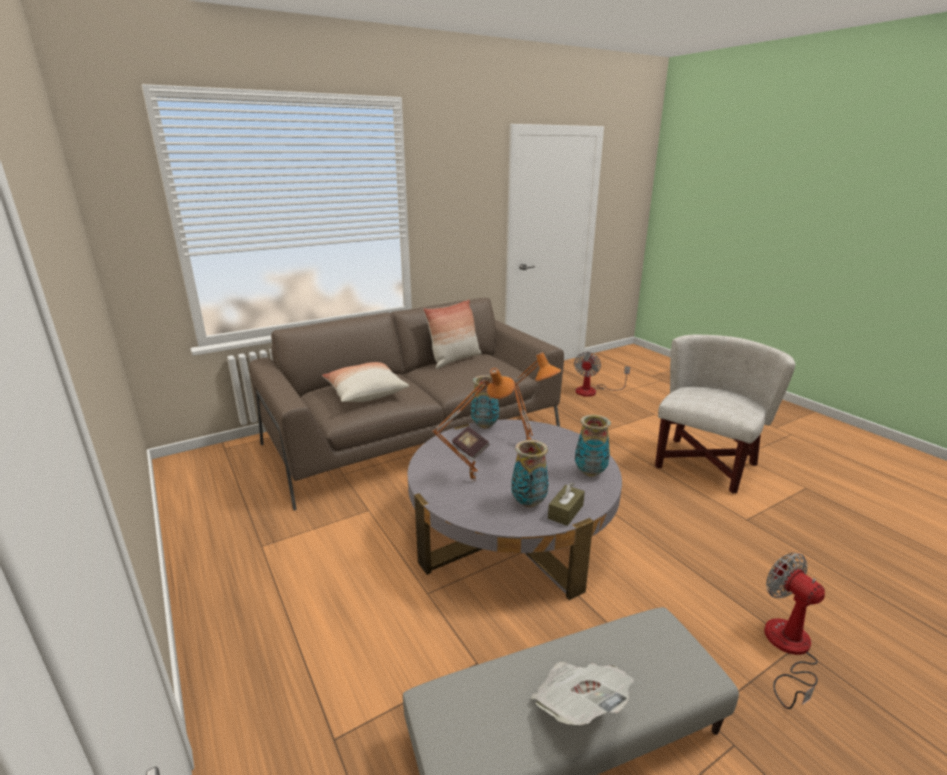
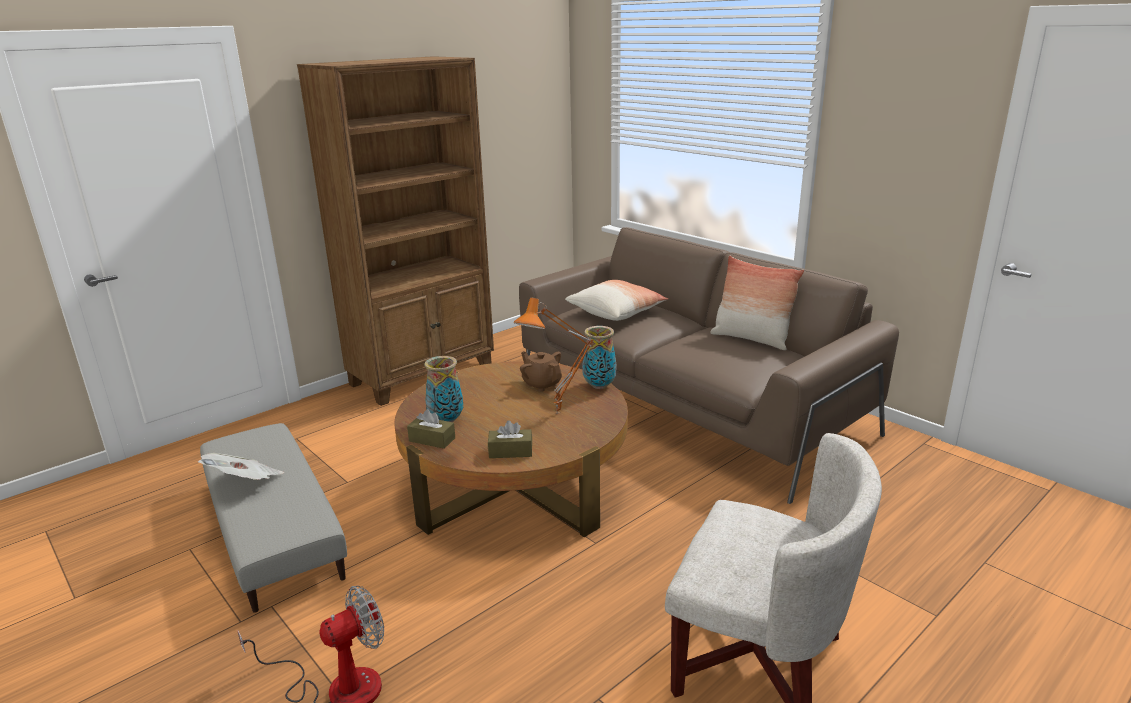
camera: 80 degrees right, 0 degrees up
grey coffee table [407,420,622,600] -> brown coffee table [394,361,628,537]
orange table lamp [432,368,515,482] -> none
book [452,427,490,459] -> brown teapot [520,351,562,392]
fan [574,352,630,397] -> none
vase [575,415,611,477] -> brown tissue box [488,421,532,458]
none -> brown bookcase [297,56,494,406]

